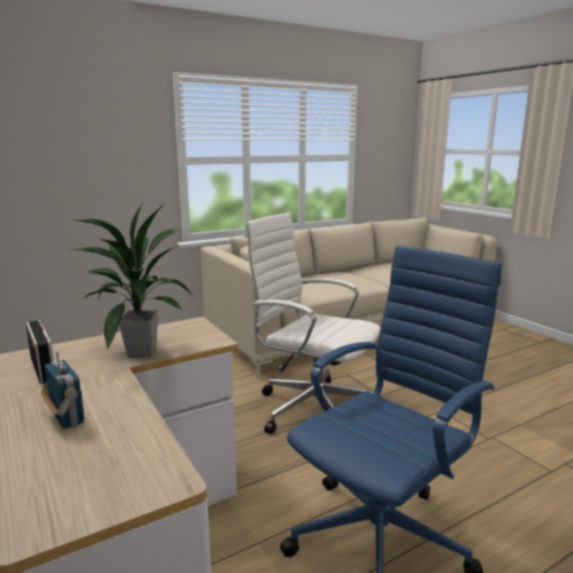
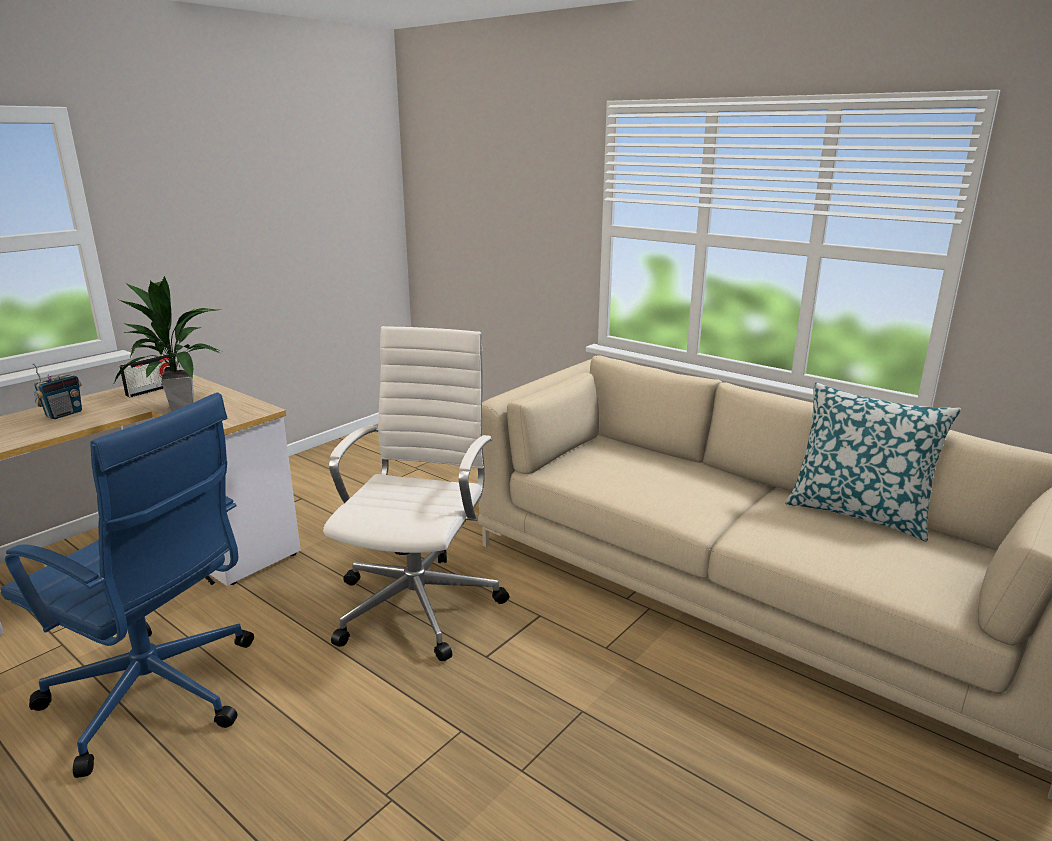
camera: 70 degrees right, 5 degrees up
none -> pillow [785,383,961,542]

